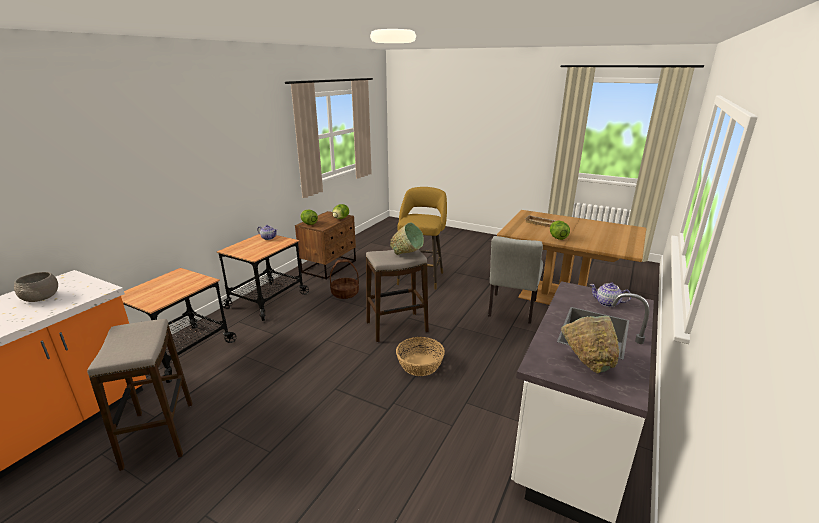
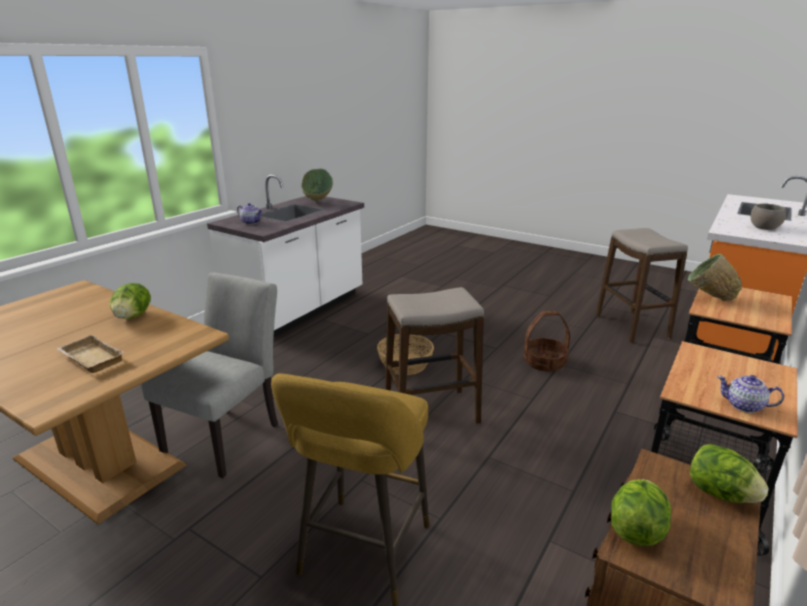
camera: 175 degrees left, 0 degrees up
basket [330,259,359,299] -> basket moved to [524,311,570,371]
green bowl [390,222,424,255] -> green bowl moved to [688,254,742,301]

